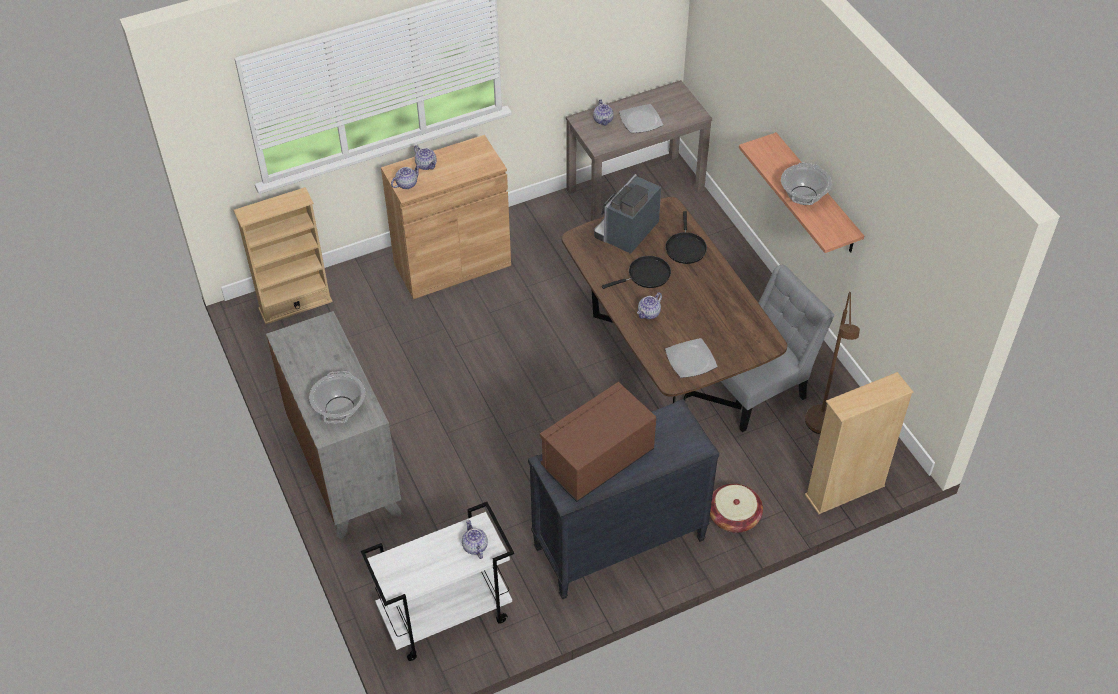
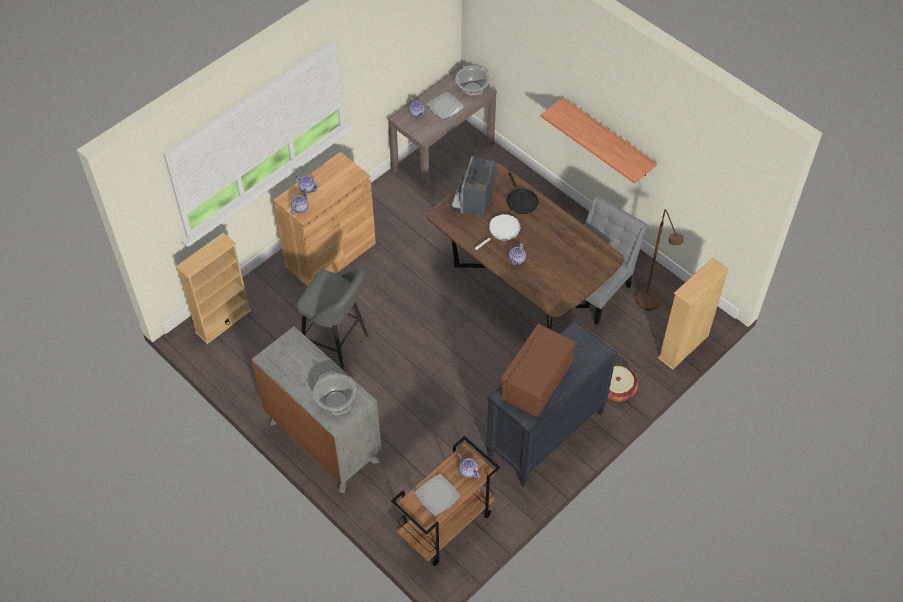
camera: 20 degrees left, 5 degrees up
white cart [361,502,514,661] -> brown cart [391,436,500,566]
black frying pan [602,256,671,289] -> white frying pan [475,214,521,250]
plate [665,338,717,378] -> plate moved to [415,474,461,516]
cooking pot [781,162,832,205] -> cooking pot moved to [455,65,490,95]
none -> grey stool [297,268,368,371]

